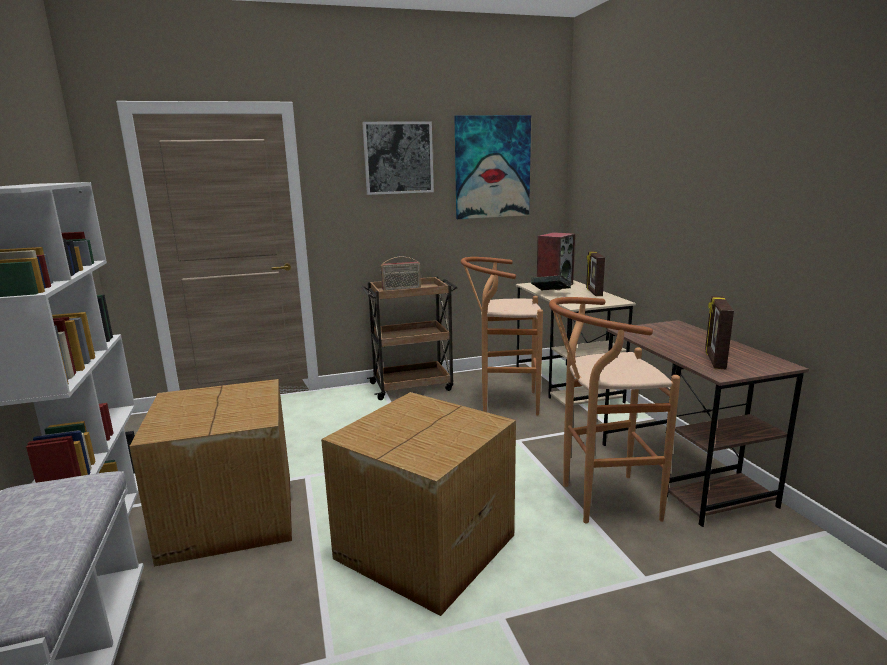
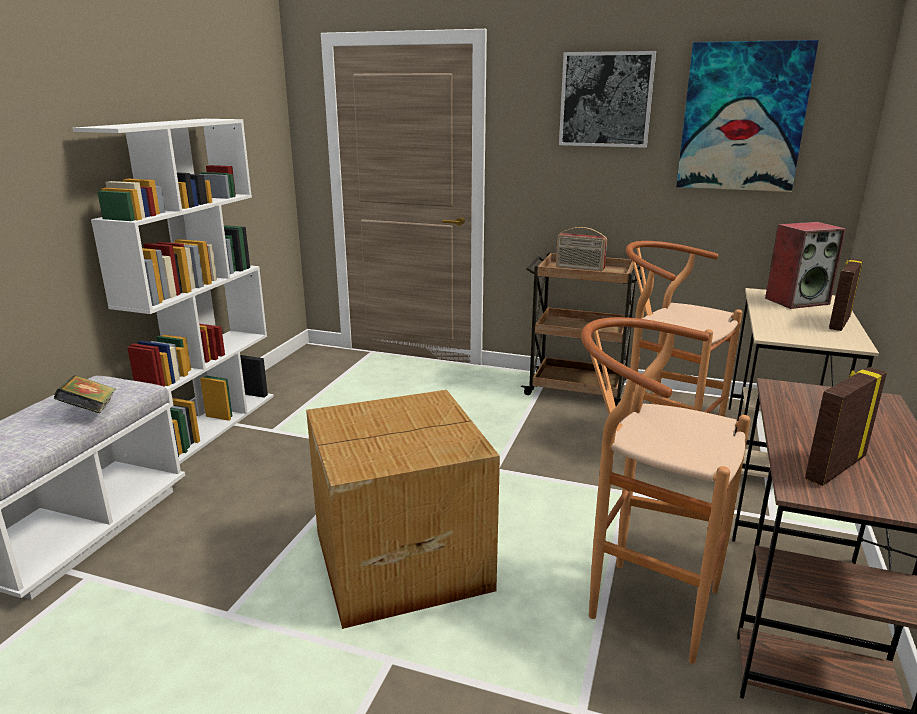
camera: 35 degrees right, 5 degrees up
cardboard box [129,379,292,567] -> none
book [531,275,572,291] -> book moved to [54,375,115,413]

